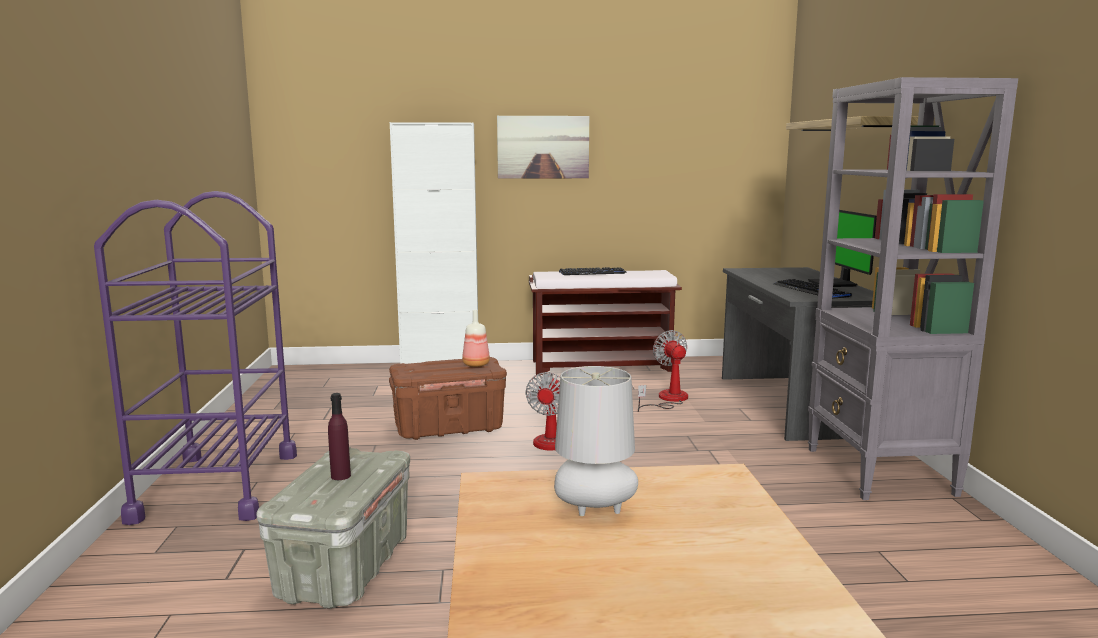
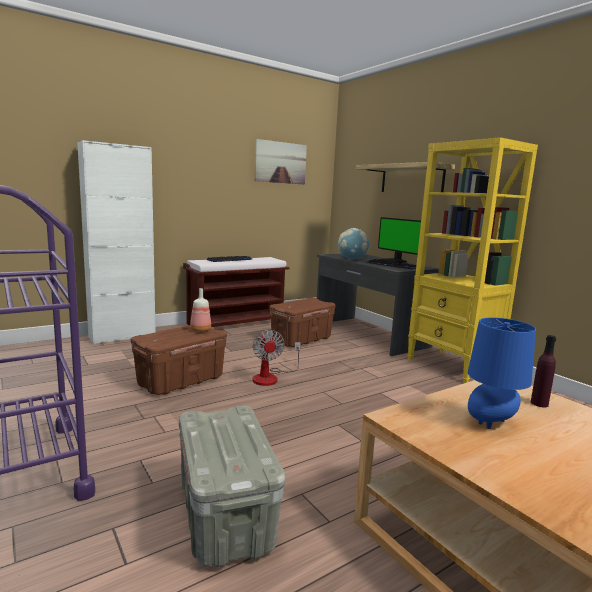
camera: 30 degrees left, 0 degrees up
purple bottle [328,393,351,480] -> purple bottle moved to [531,335,556,408]
picture [497,116,589,179] -> picture moved to [255,139,307,185]
grey table lamp [554,366,638,516] -> blue table lamp [468,318,536,429]
fan [638,330,688,412] -> brown storage box [270,298,336,347]
grey bookcase [808,77,1018,500] -> yellow bookcase [407,137,538,383]
none -> globe [338,228,369,260]

